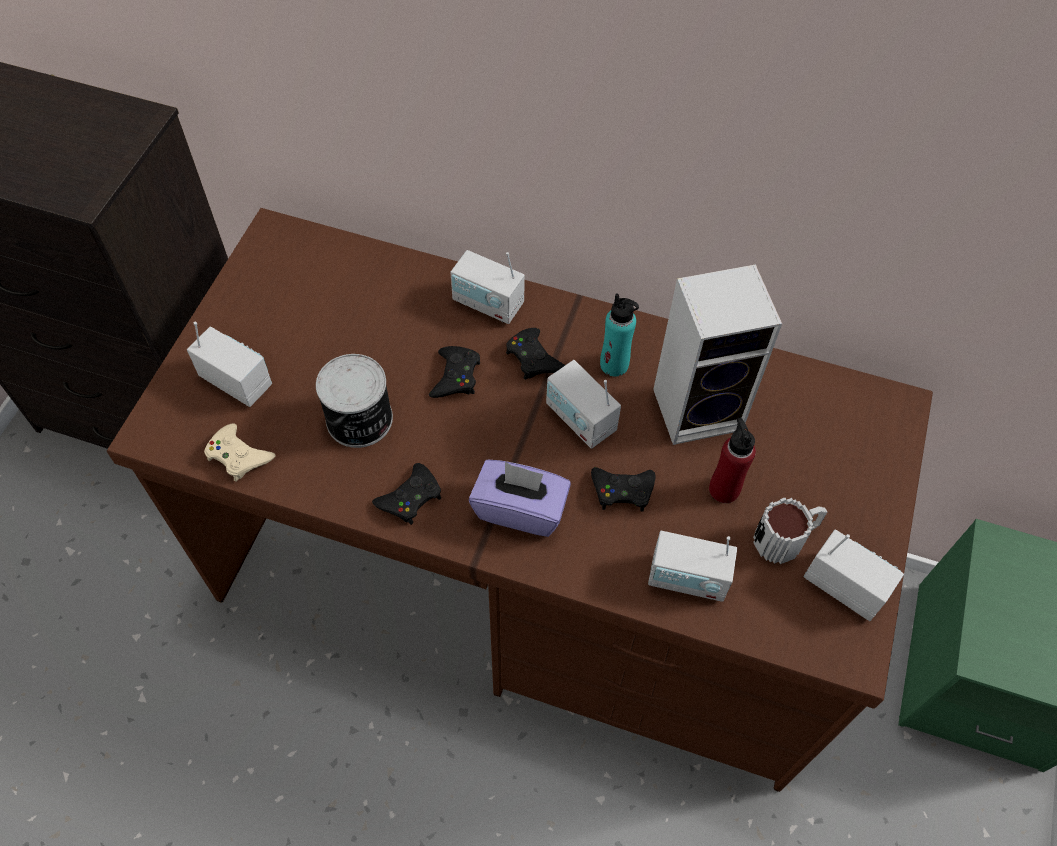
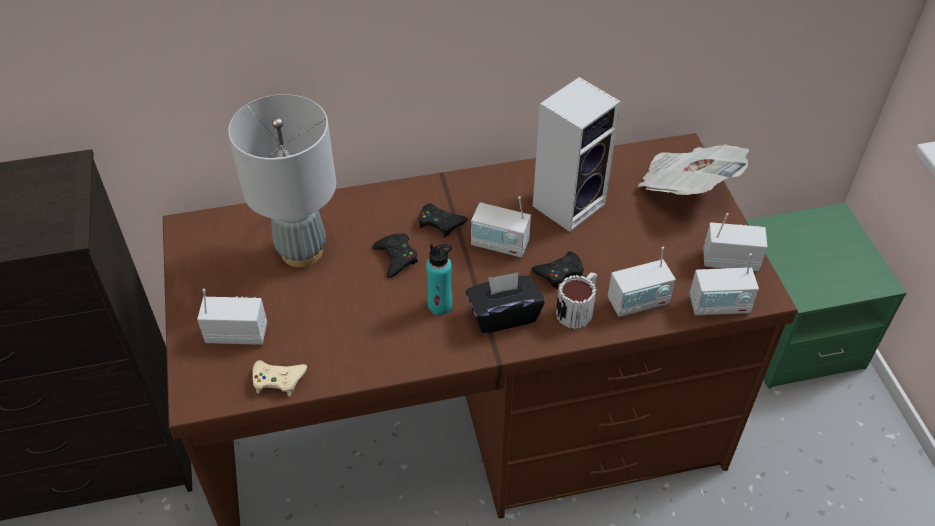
camera: 30 degrees left, 10 degrees down
can [316,354,393,448] -> none
black game controller [372,463,441,525] -> none
radio [450,250,525,324] -> radio moved to [689,253,759,316]
purple tissue box [469,460,571,537] -> black tissue box [466,273,545,333]
turquoise bottle [600,293,639,376] -> turquoise bottle moved to [426,244,452,315]
red bottle [709,417,756,503] -> none
mug [753,498,827,564] -> mug moved to [556,273,597,329]
none -> grey table lamp [228,94,336,267]
none -> newspaper [638,144,750,195]

